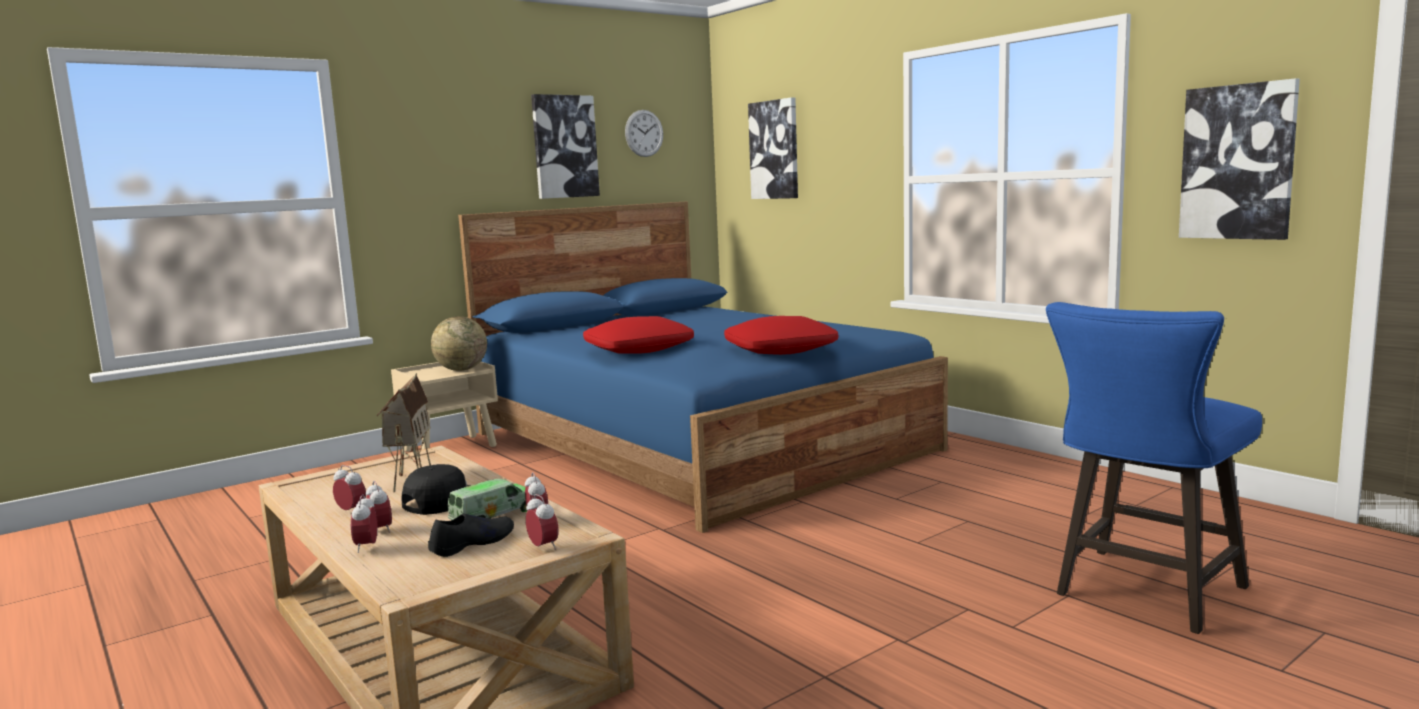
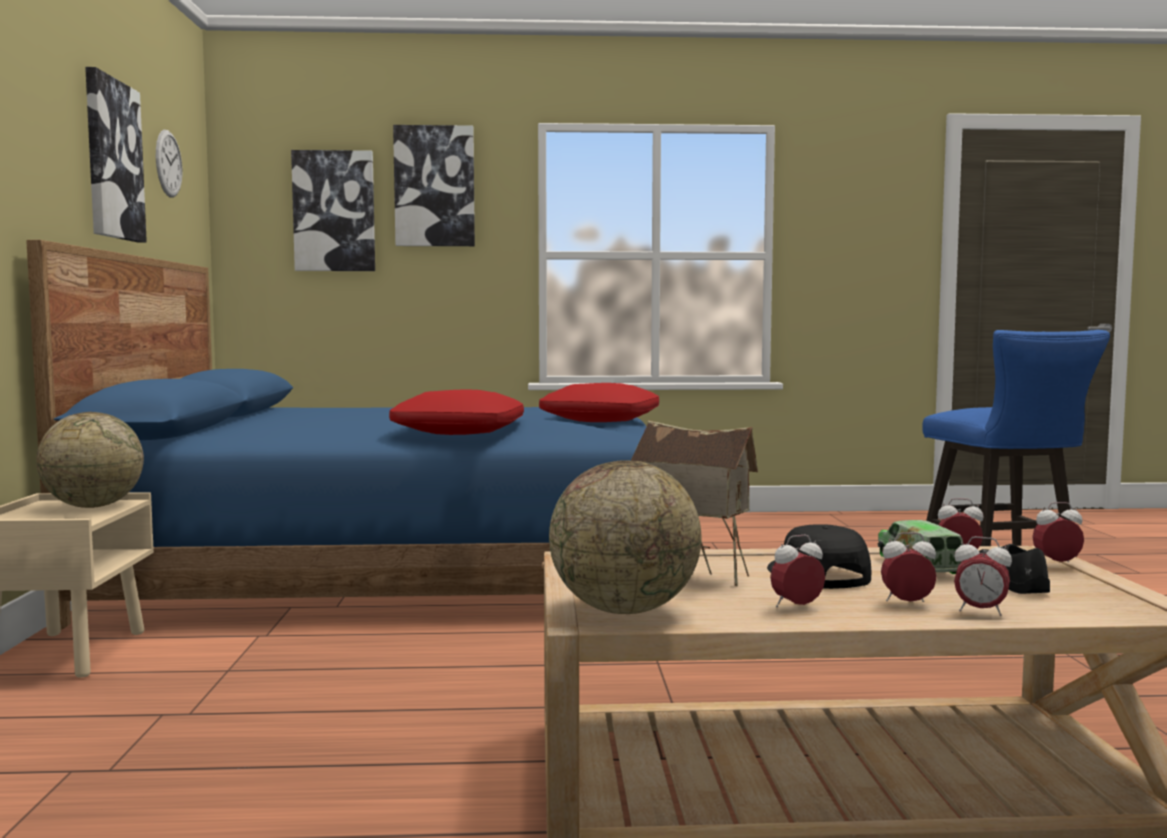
camera: 55 degrees left, 5 degrees down
picture [1179,78,1300,240] -> picture moved to [393,125,475,246]
none -> globe [549,460,702,614]

